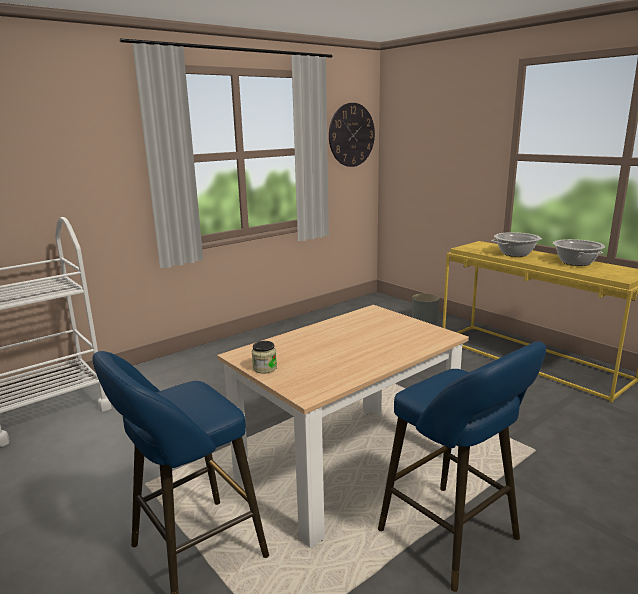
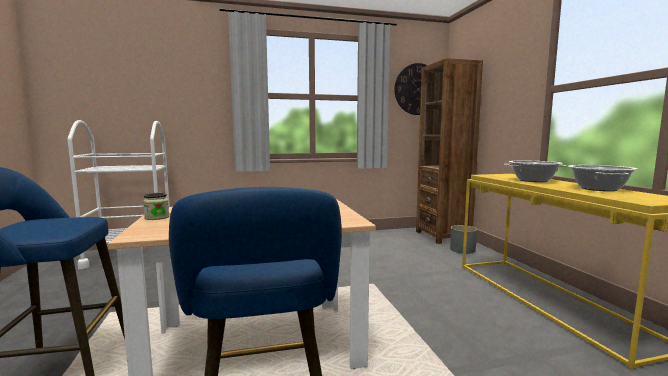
camera: 25 degrees right, 10 degrees down
none -> brown bookcase [416,58,483,244]

